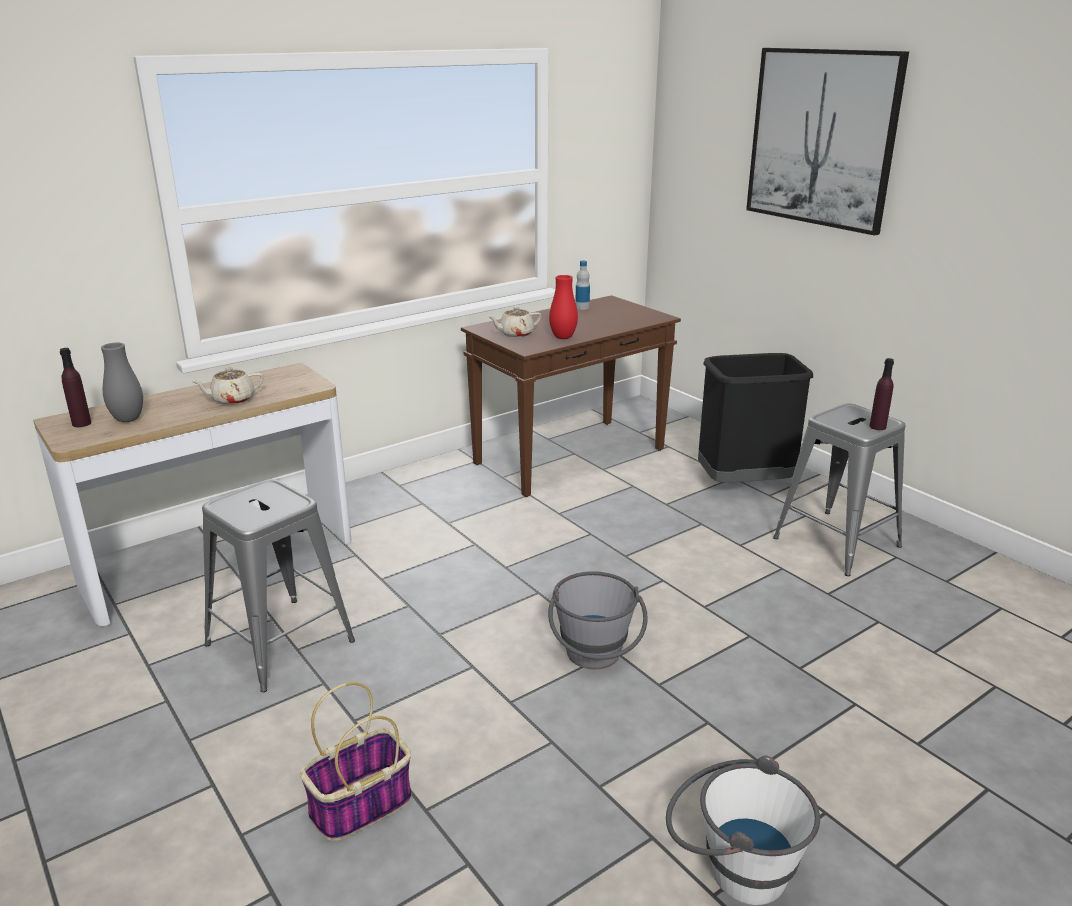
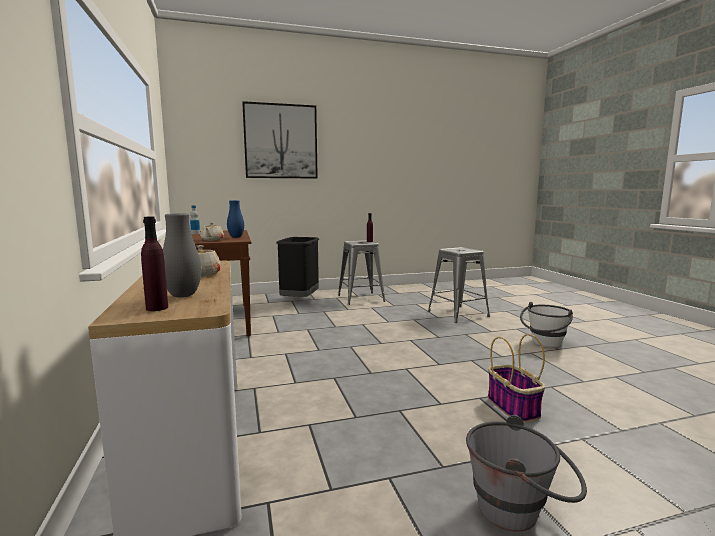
camera: 70 degrees left, 15 degrees down
grey stool [202,479,355,692] -> grey stool moved to [428,247,490,323]
grey bucket [548,571,648,669] -> grey bucket moved to [466,415,587,532]
red vase [549,275,578,339] -> blue vase [227,200,244,238]

